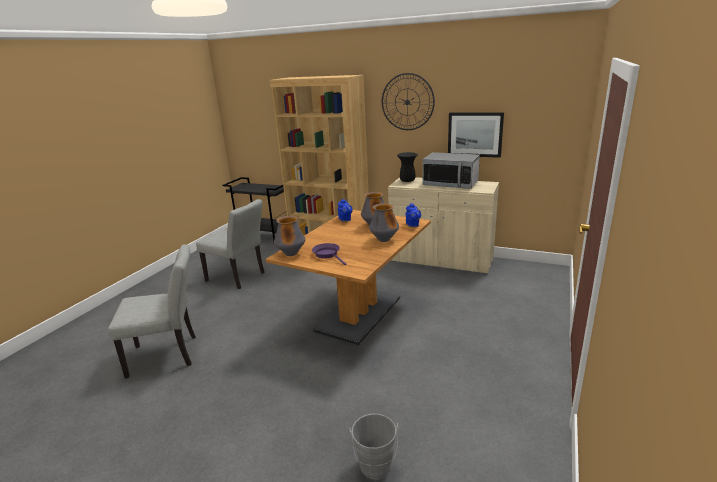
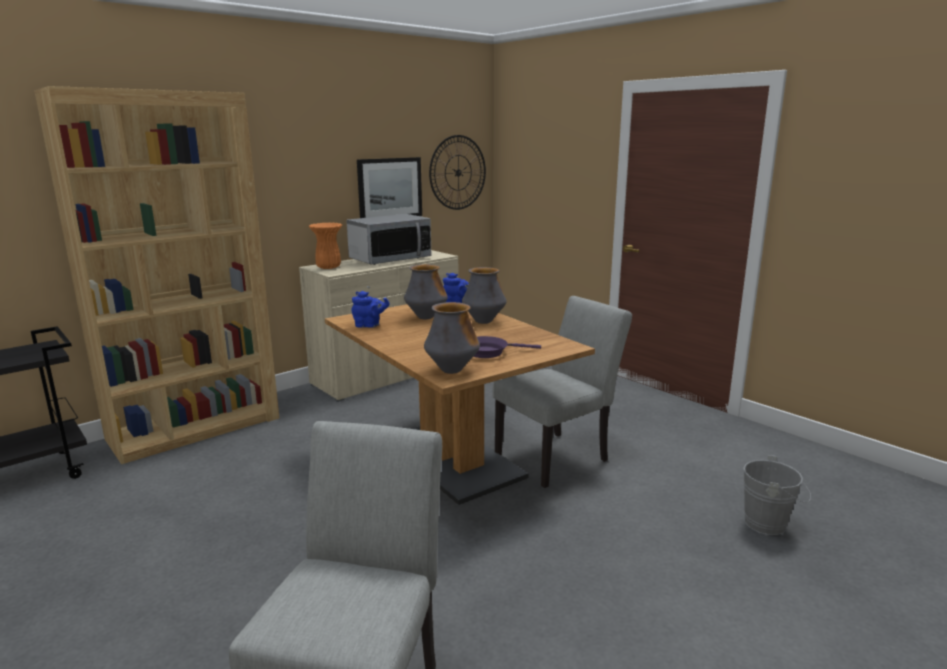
camera: 65 degrees left, 5 degrees down
grey chair [196,199,265,289] -> grey chair moved to [493,296,632,488]
wall clock [382,73,435,130] -> wall clock moved to [429,135,486,210]
black vase [397,152,418,182] -> orange vase [309,223,342,269]

